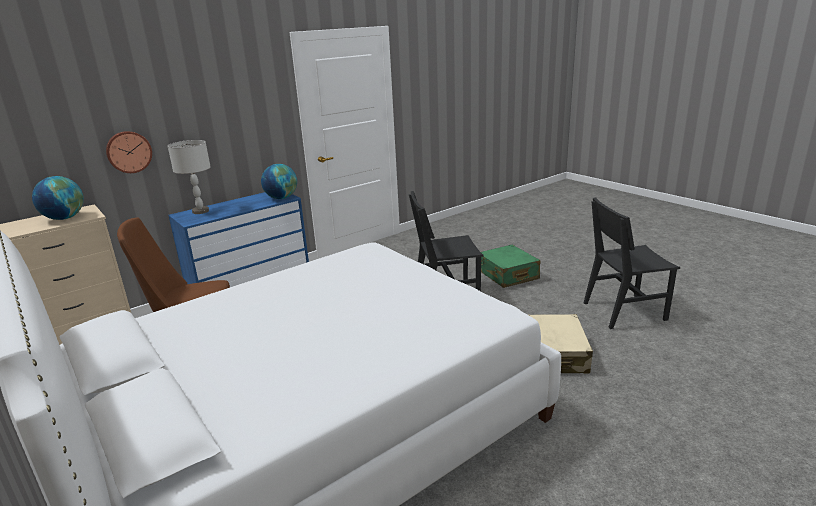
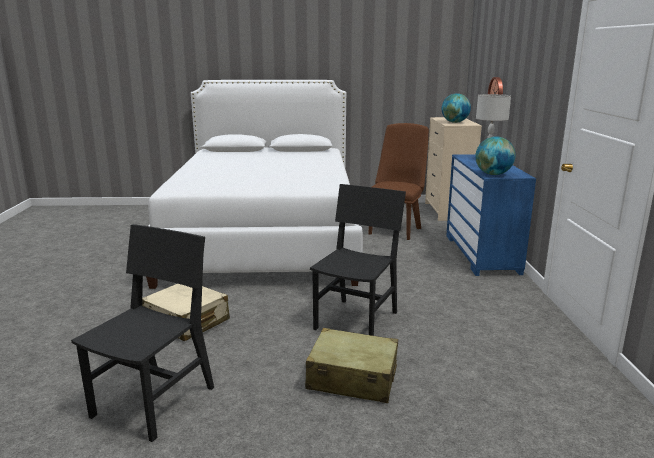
camera: 125 degrees right, 5 degrees down
green suitcase [481,245,540,288] -> beige suitcase [305,328,398,403]

